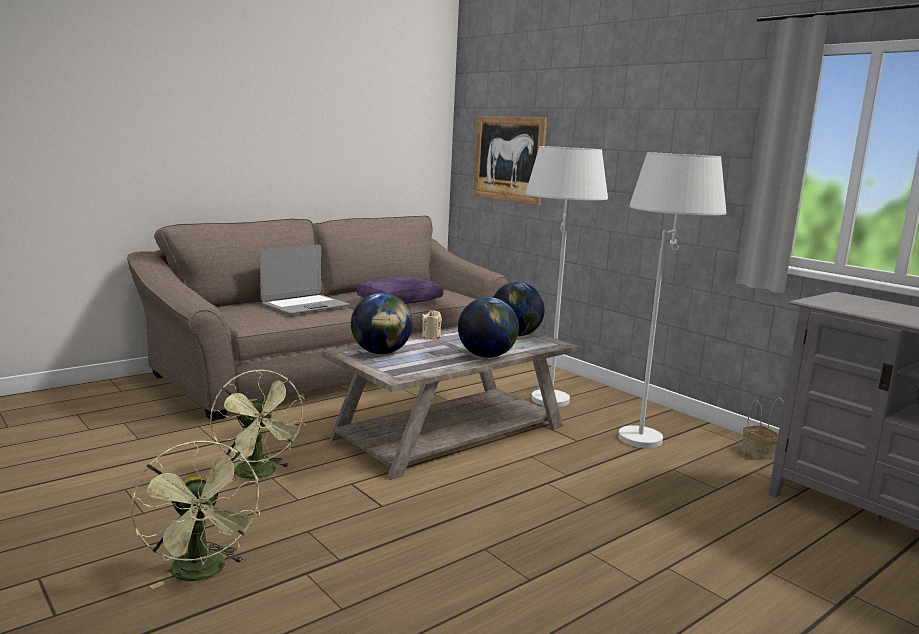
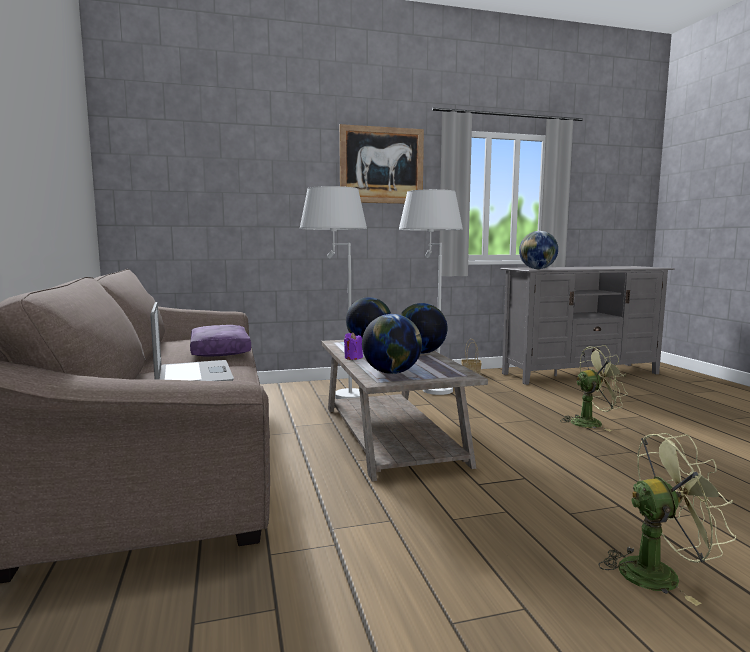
camera: 65 degrees left, 5 degrees down
green fan [210,370,306,483] -> green fan moved to [560,345,628,431]
beige candle [422,310,442,339] -> purple candle [344,332,363,360]
picture [473,116,547,206] -> picture moved to [339,124,424,204]
none -> globe [519,231,558,269]

